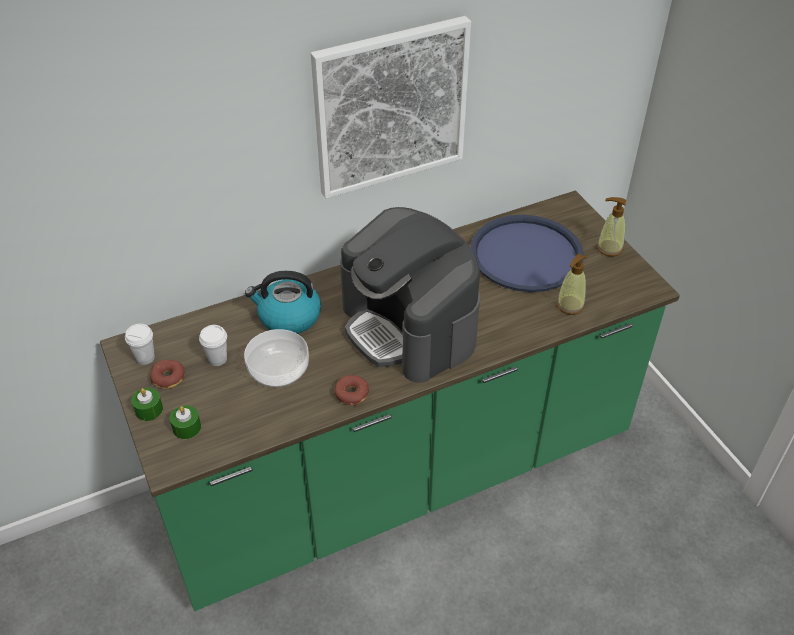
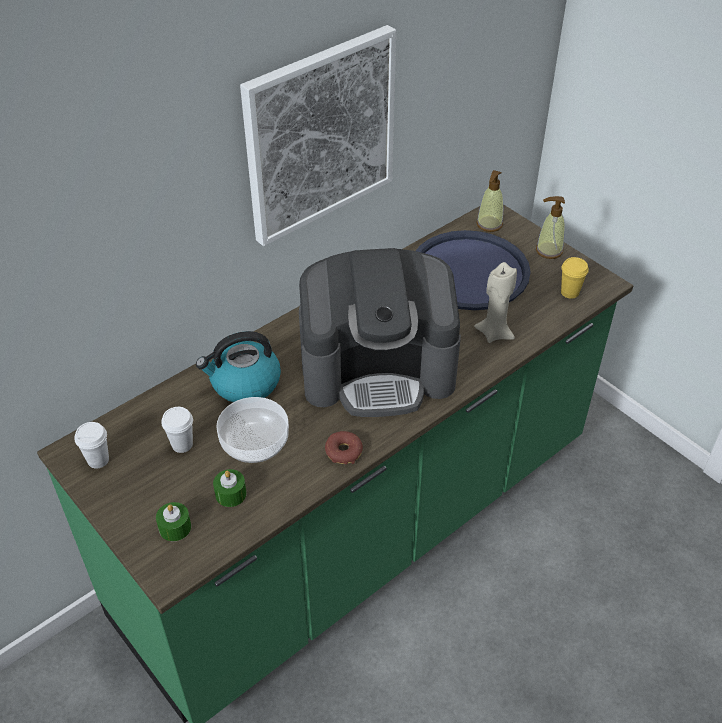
camera: 15 degrees left, 0 degrees up
green candle [131,388,163,421] -> green candle moved to [213,469,247,507]
donut [150,360,185,389] -> none
coffee machine [340,207,480,383] -> coffee machine turned 45 degrees counterclockwise [299,248,461,417]
soap dispenser [557,253,586,315] -> soap dispenser moved to [476,170,503,232]
none -> beige candle [474,262,517,343]
none -> yellow cup [561,257,589,299]

